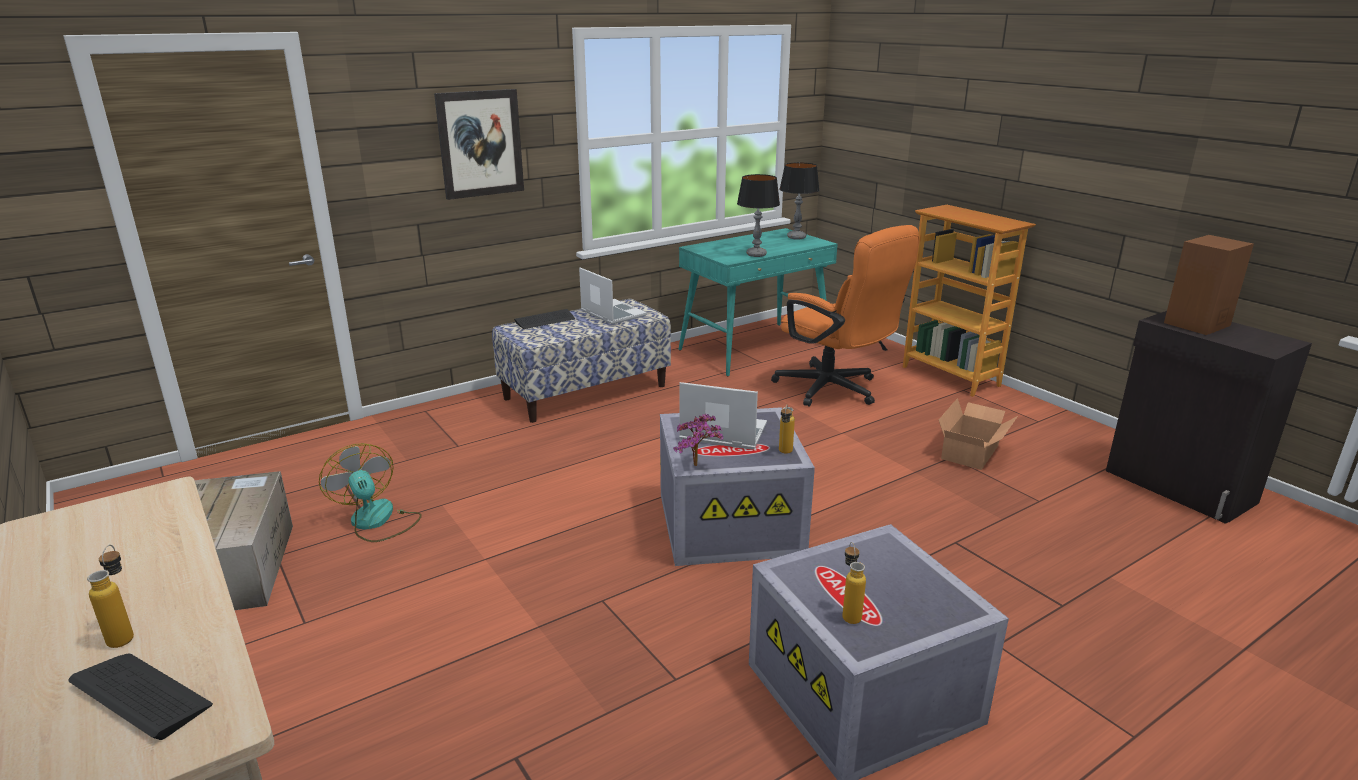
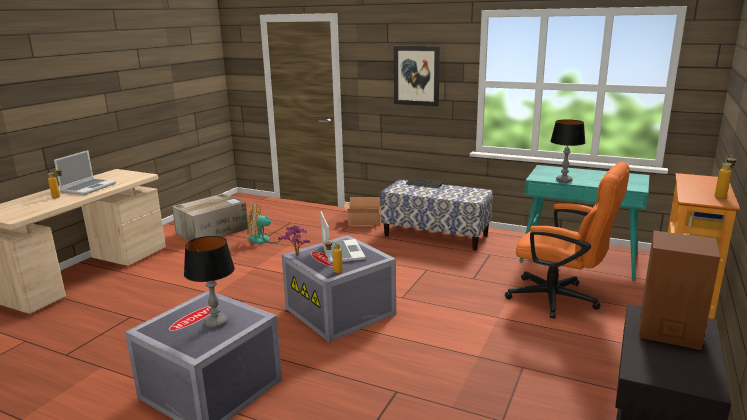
camera: 60 degrees right, 5 degrees down
keyboard [68,654,213,740] -> none
fan [319,443,422,542] -> fan turned 120 degrees counterclockwise [247,203,282,244]
laptop [579,268,647,325] -> laptop moved to [54,150,116,195]
orange office chair [771,225,920,407] -> orange office chair turned 75 degrees counterclockwise [505,162,630,319]
table lamp [779,162,820,240] -> table lamp moved to [184,236,235,328]
bottle [842,542,866,624] -> bottle moved to [715,155,736,199]
cardboard box [939,398,1018,470] -> cardboard box moved to [344,197,381,225]

